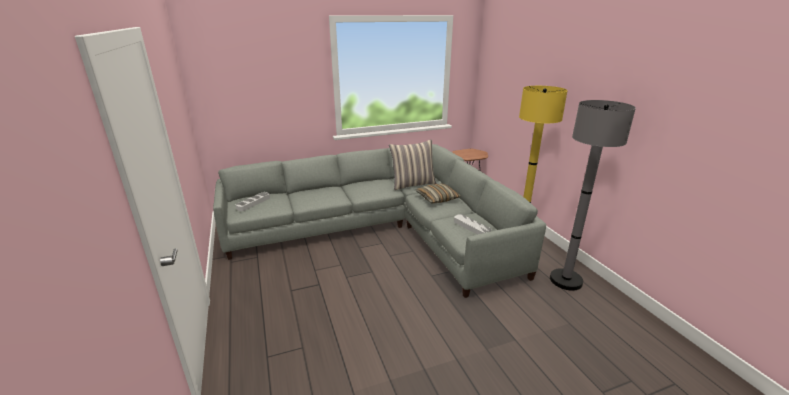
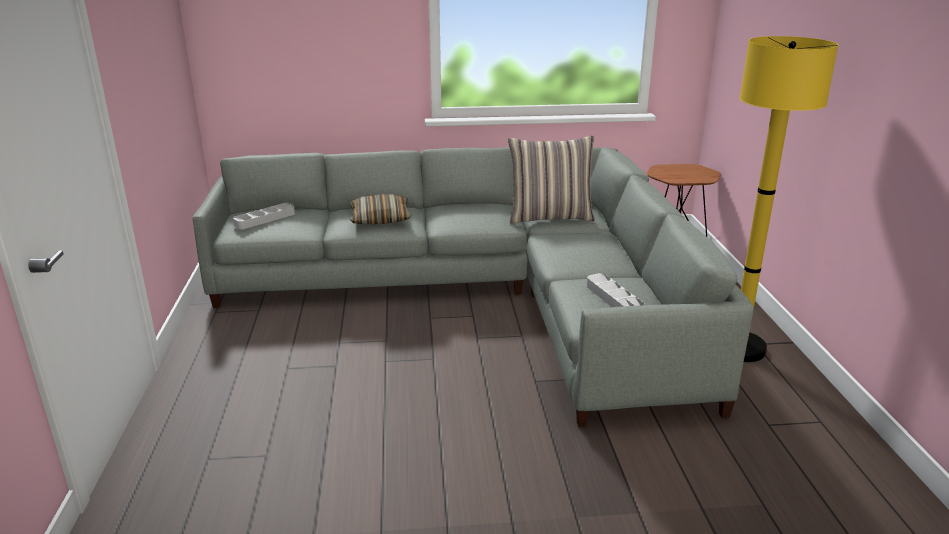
camera: 15 degrees right, 0 degrees up
pillow [415,183,461,204] -> pillow moved to [350,194,411,224]
grey floor lamp [550,100,636,291] -> none

